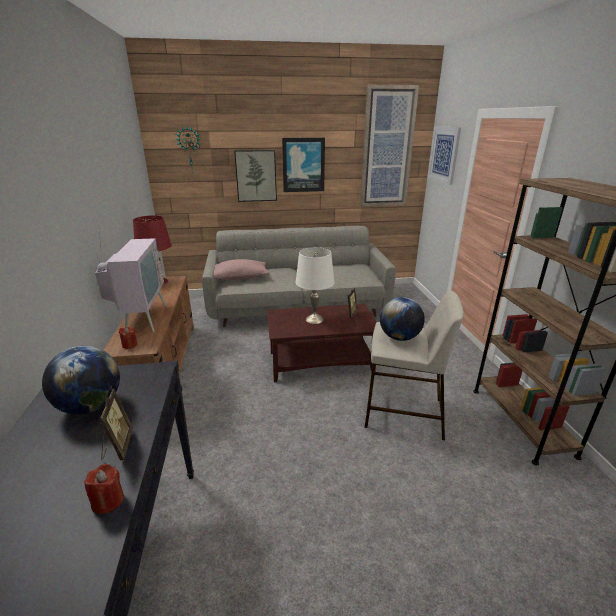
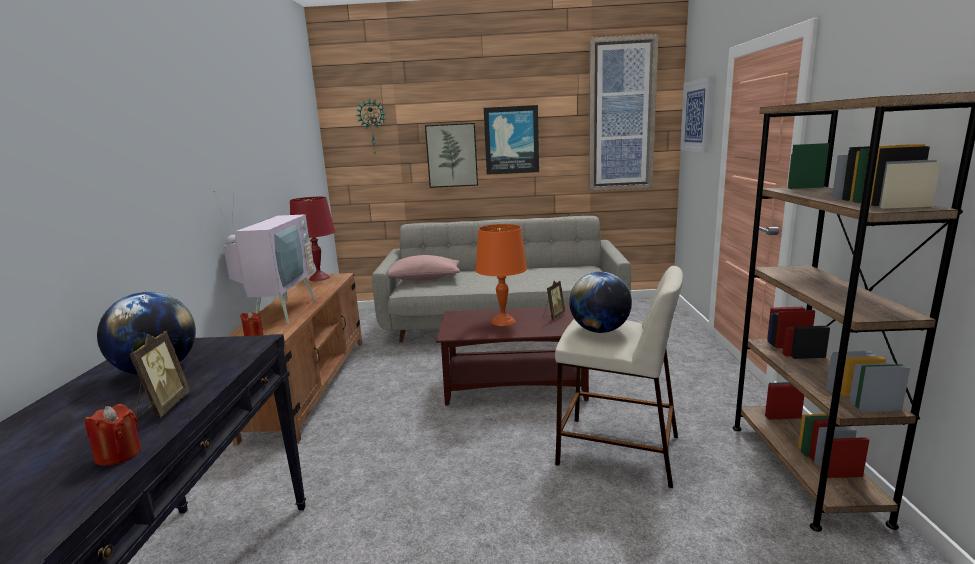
camera: 10 degrees right, 10 degrees down
white table lamp [295,247,334,324] -> orange table lamp [475,224,527,326]

